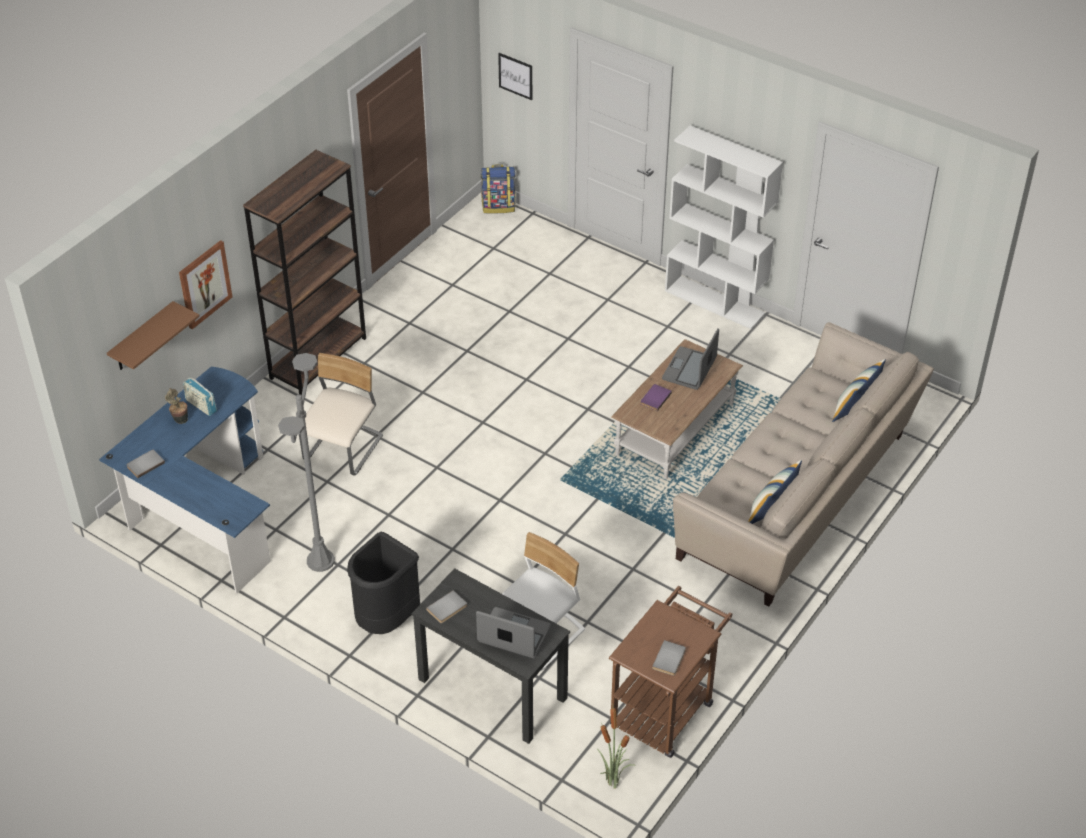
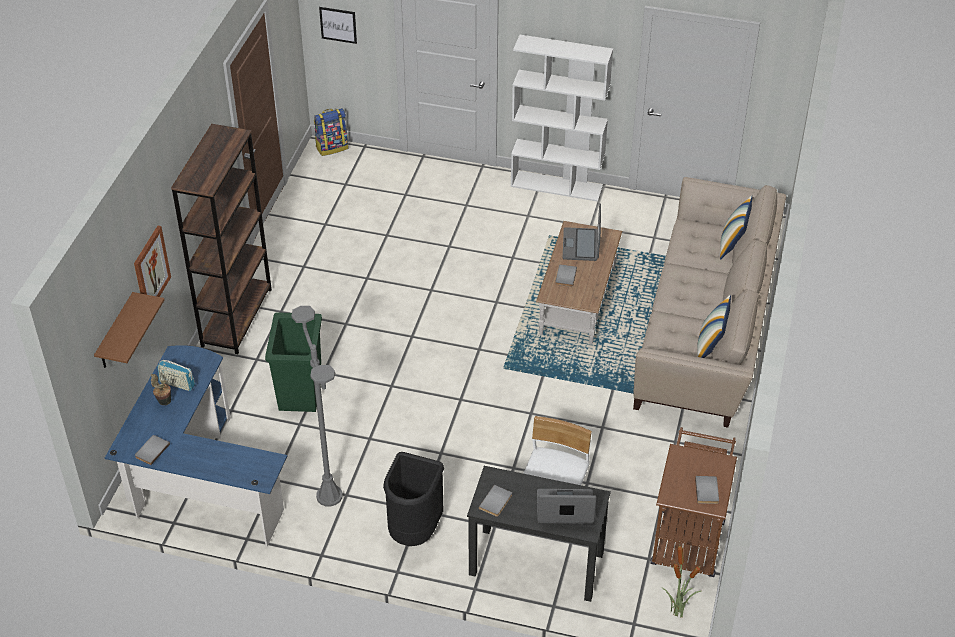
camera: 20 degrees left, 0 degrees up
beige chair [299,353,383,476] -> green trash can [265,312,322,412]
purple book [641,384,672,411] -> grey book [555,264,577,287]

